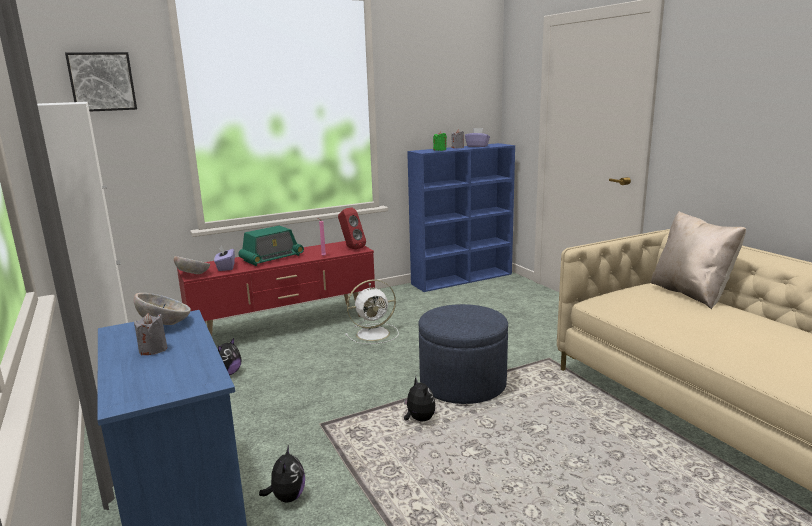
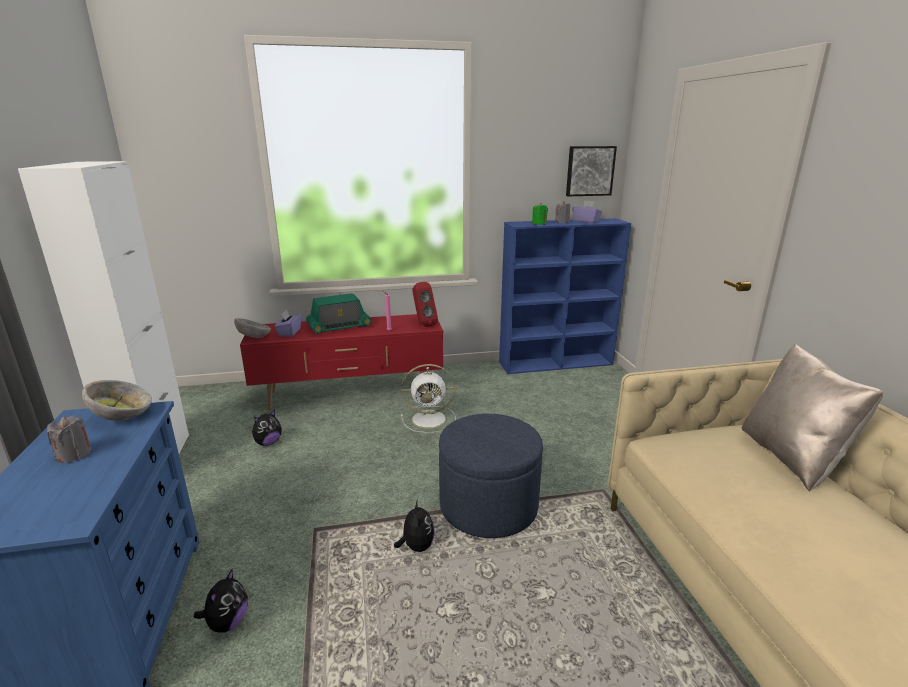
camera: 15 degrees right, 5 degrees up
picture [65,52,137,112] -> picture moved to [566,146,617,196]

